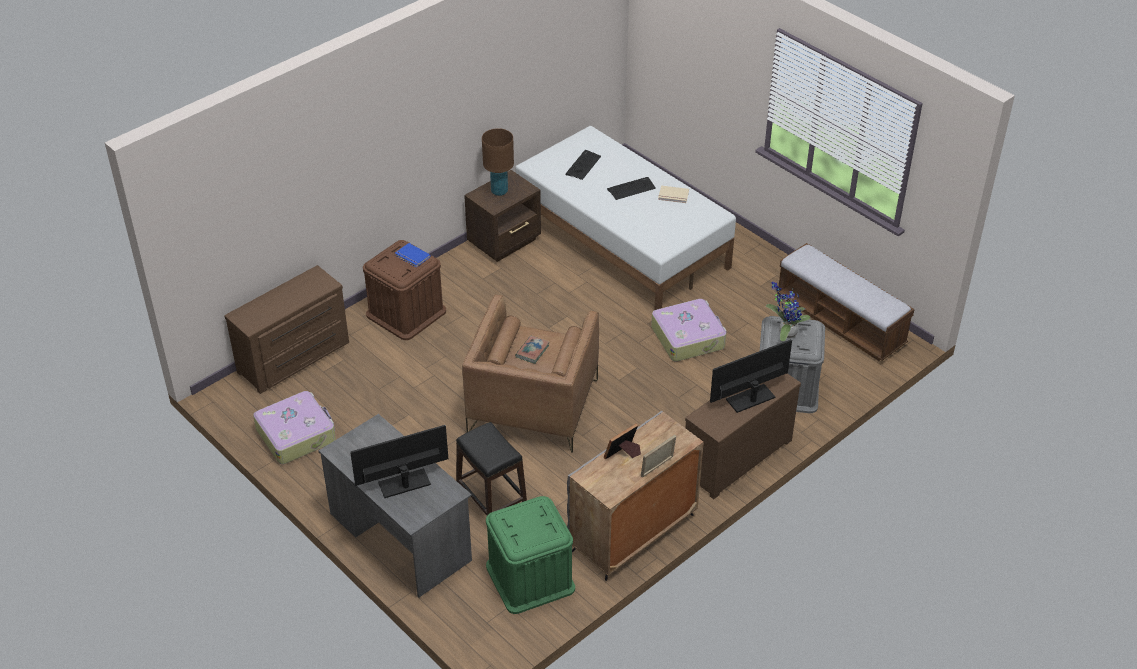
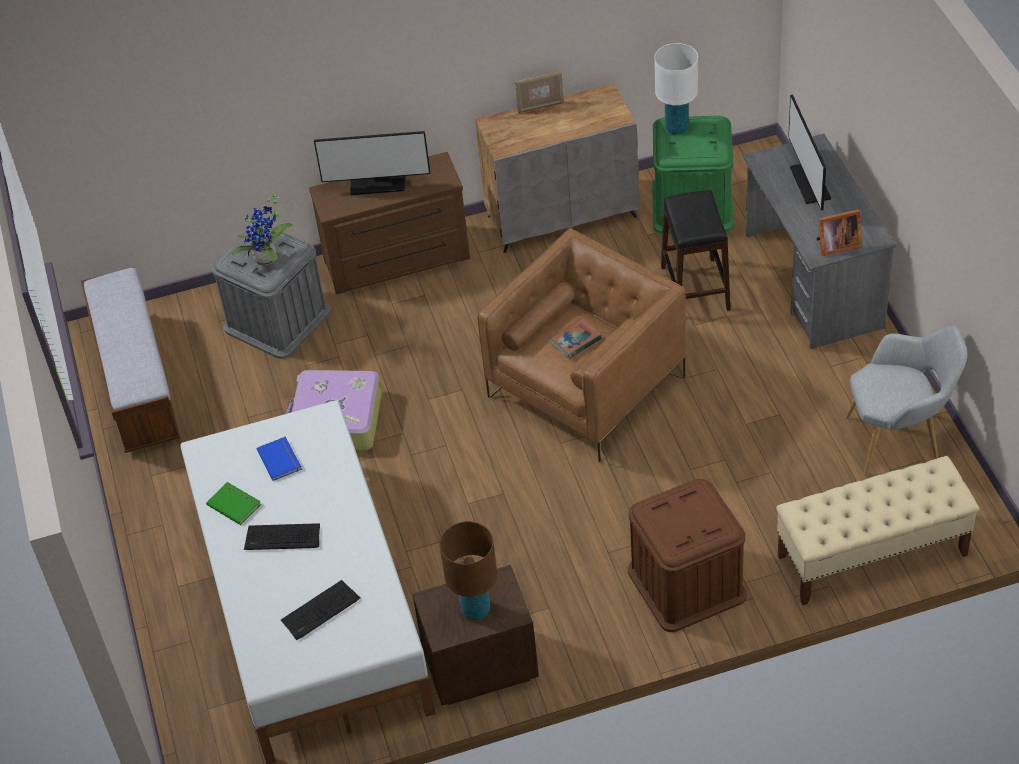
camera: 150 degrees left, 5 degrees up
brown dresser [225,265,349,394] -> beige bench [776,456,979,605]
suitcase [253,391,336,464] -> grey armchair [846,326,968,476]
monitor [350,425,448,498] -> monitor turned 75 degrees clockwise [788,94,831,211]
blue book [395,243,431,267] -> blue book moved to [257,437,302,481]
picture frame [603,424,641,460] -> picture frame moved to [816,209,862,256]
beige book [658,186,689,203] -> green book [206,482,261,525]
none -> white table lamp [654,43,698,135]

